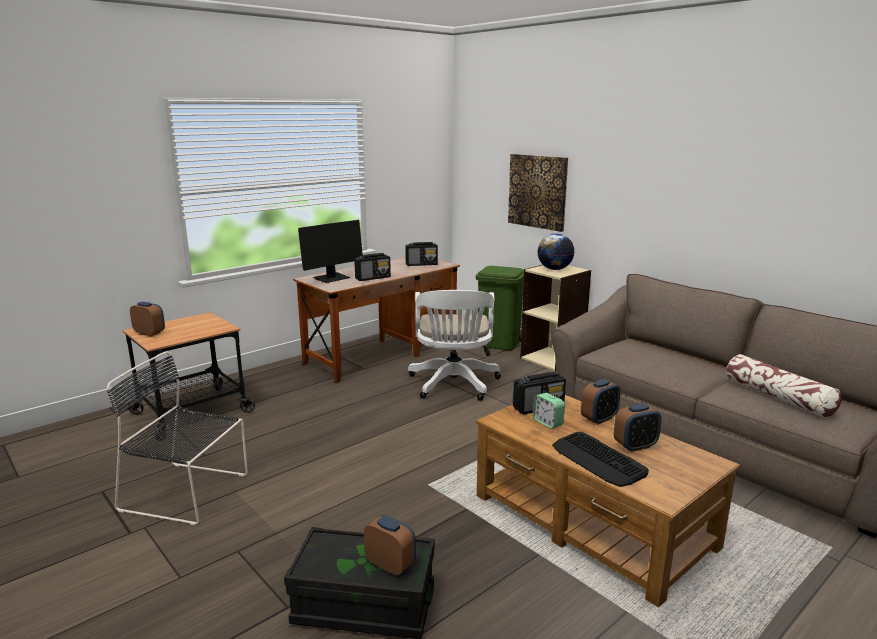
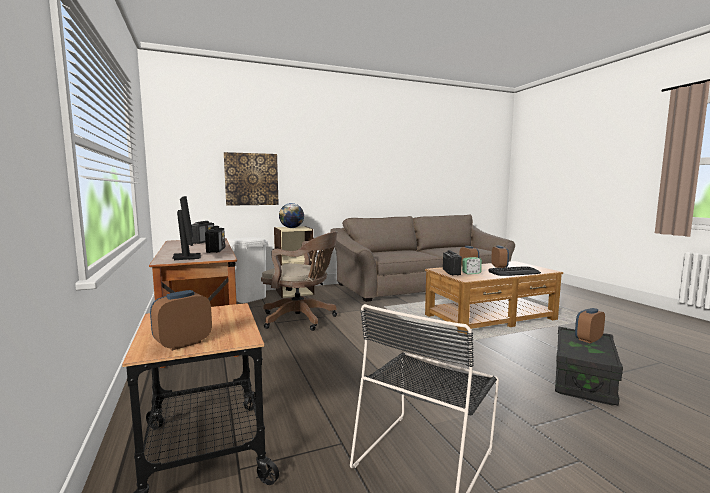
camera: 70 degrees left, 10 degrees down
white office chair [408,290,501,401] -> brown office chair [261,231,337,331]
green trash can [476,266,524,351] -> white trash can [227,237,268,303]
pillow [726,354,842,418] -> none

